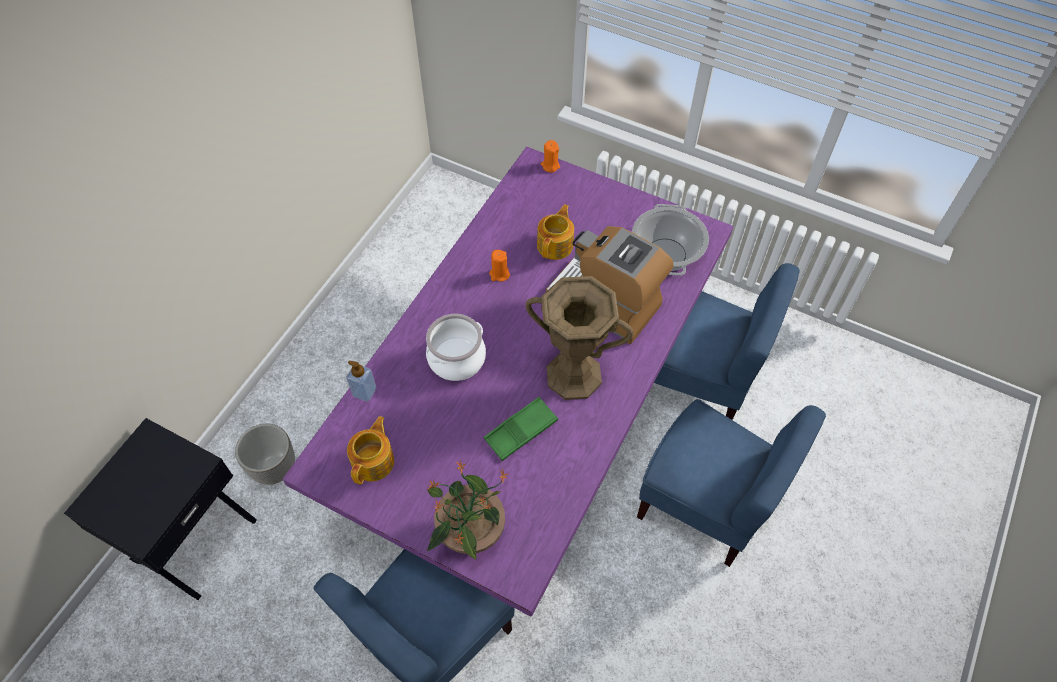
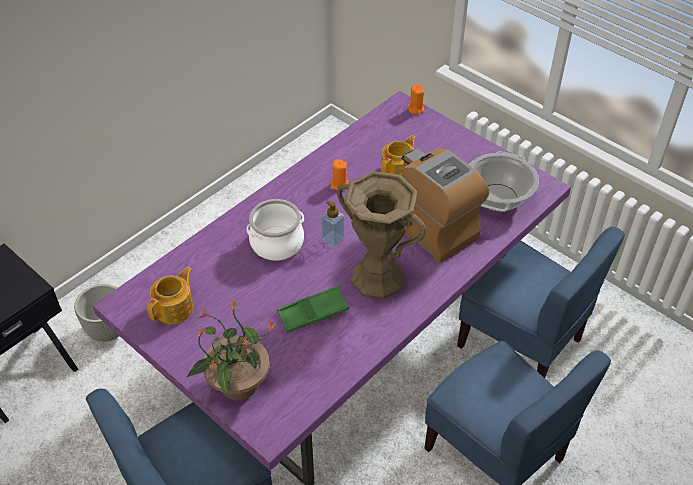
camera: 15 degrees right, 10 degrees down
soap dispenser [346,361,377,402] -> soap dispenser moved to [321,201,344,247]

